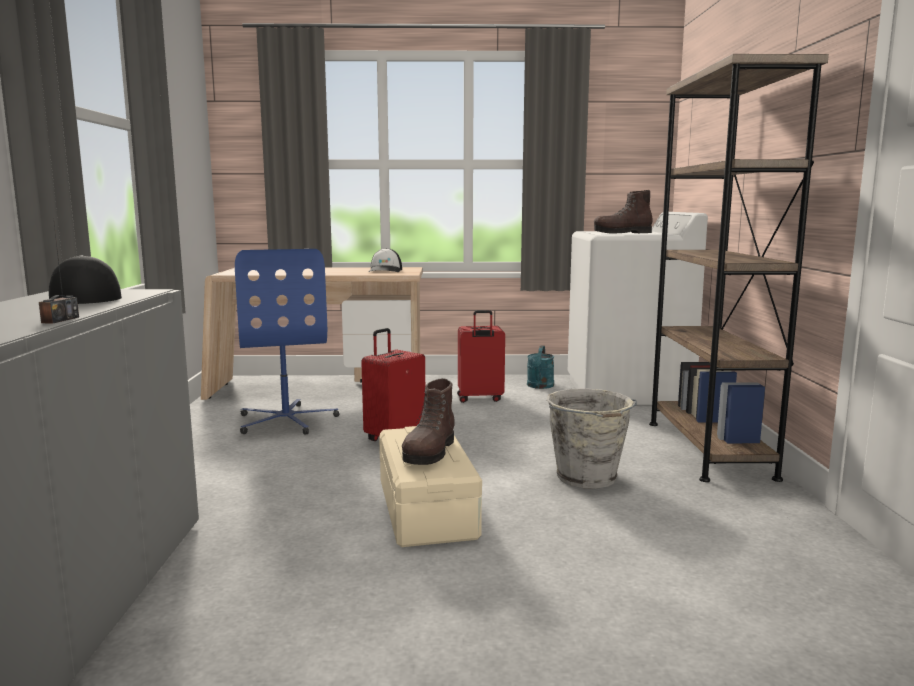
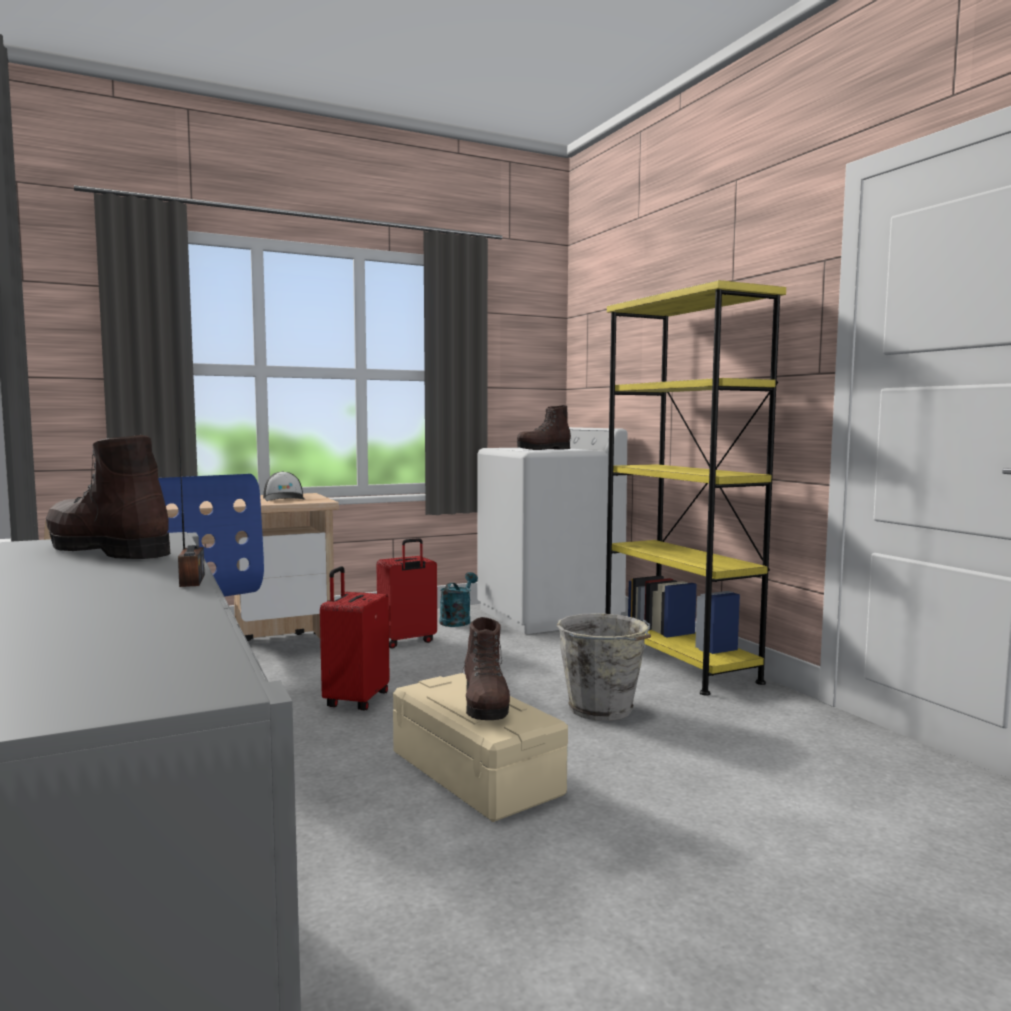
camera: 25 degrees left, 5 degrees down
cap [49,255,122,304] -> brown boot [46,435,170,559]
turquoise watering can [527,345,554,389] -> turquoise watering can turned 150 degrees counterclockwise [439,572,478,627]
brown bookcase [649,54,829,482] -> yellow bookcase [606,280,786,696]

